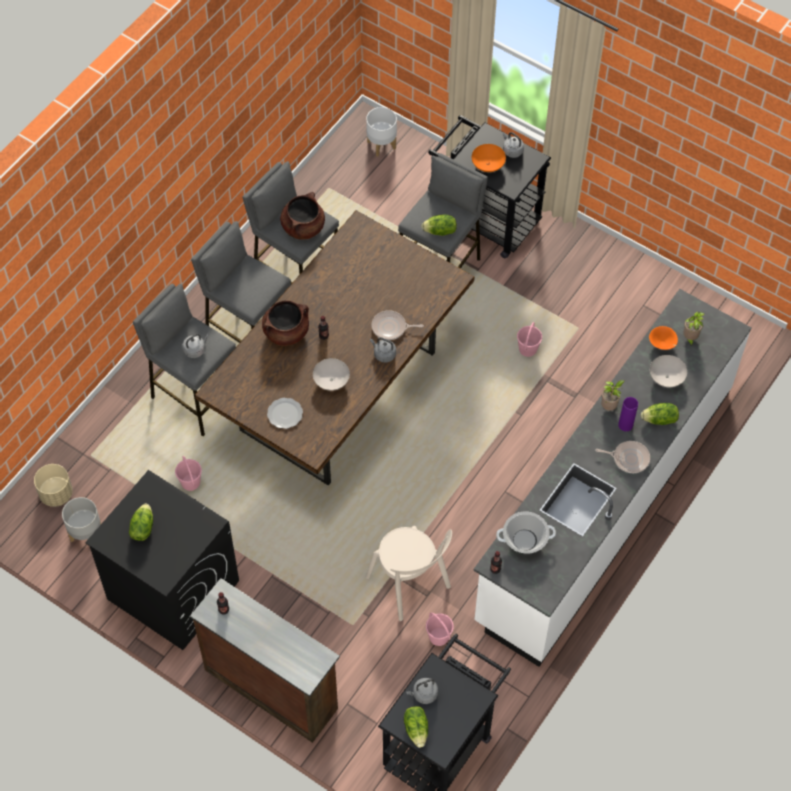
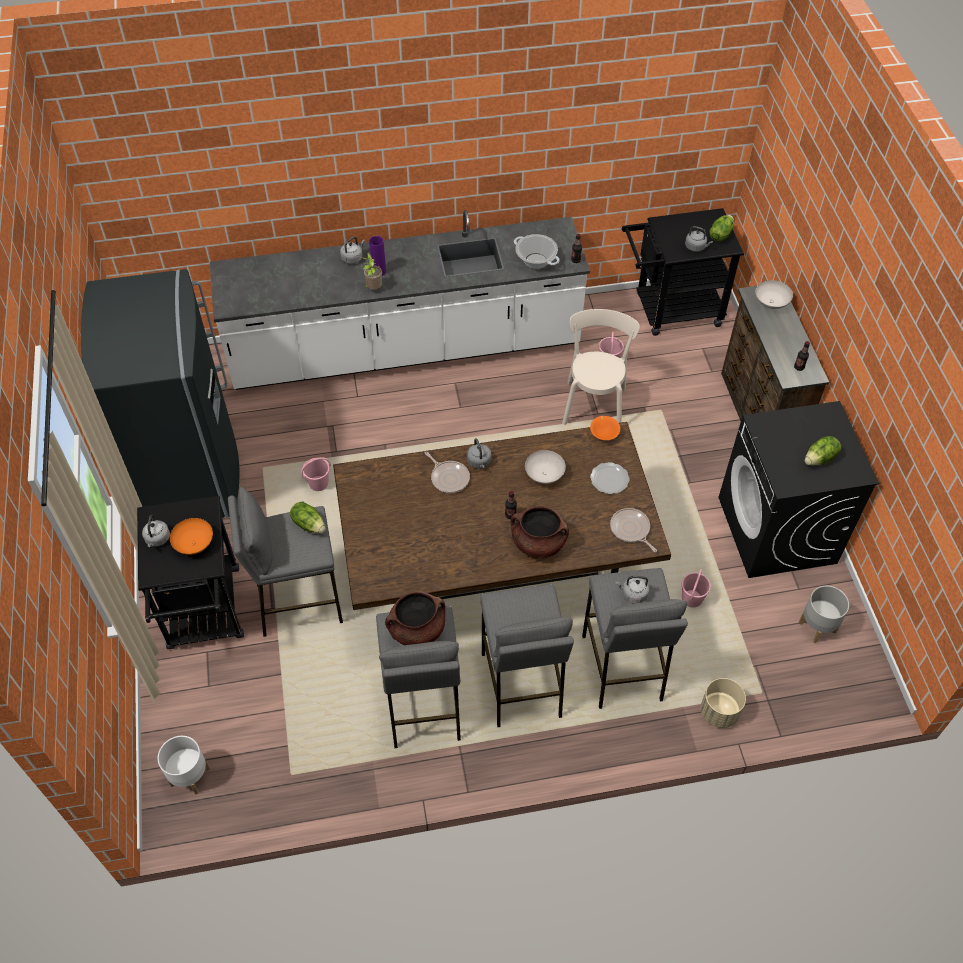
camera: 135 degrees left, 5 degrees down
beige planter [34,464,73,507] -> beige planter moved to [701,678,746,728]
frying pan [596,441,650,473] -> frying pan moved to [610,508,657,552]
lettuce [641,403,679,425] -> grey kettle [340,237,365,264]
orange bowl [649,326,678,350] -> orange bowl moved to [590,416,620,440]
white bowl [650,355,687,387] -> white bowl moved to [755,280,793,309]
potted plant [683,312,704,346] -> none
none -> grey fridge [81,269,240,518]

